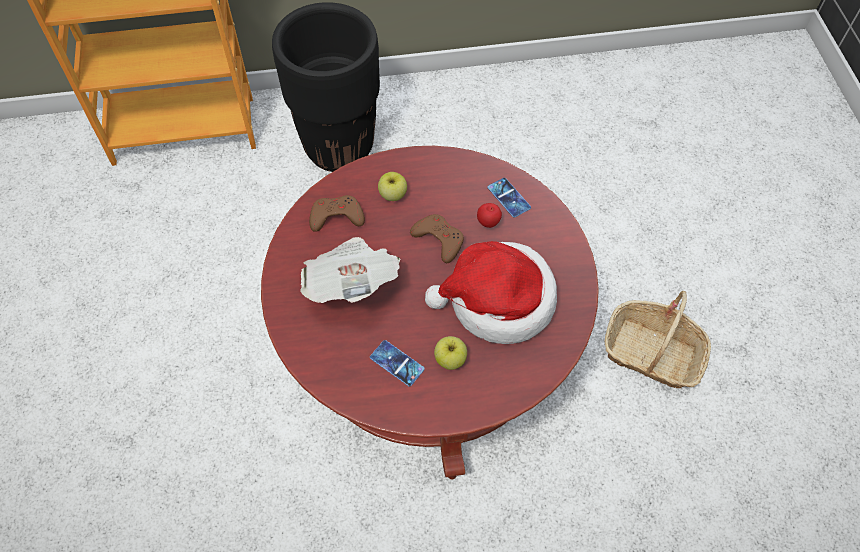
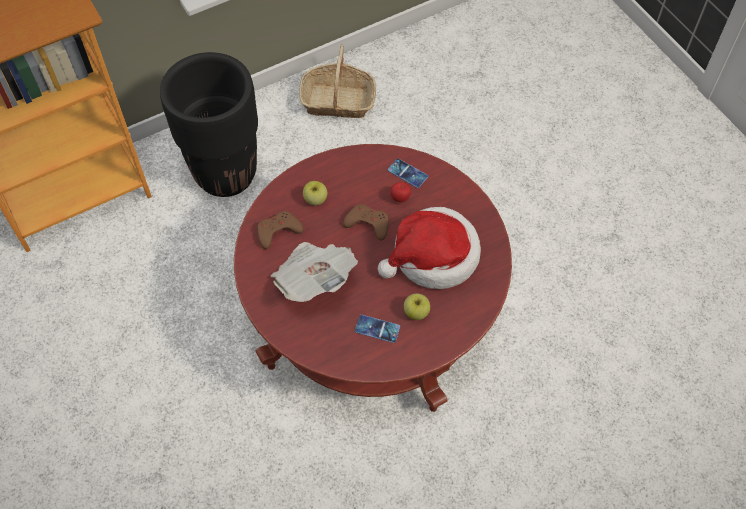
camera: 20 degrees left, 0 degrees up
basket [605,291,711,388] -> basket moved to [299,44,376,118]

